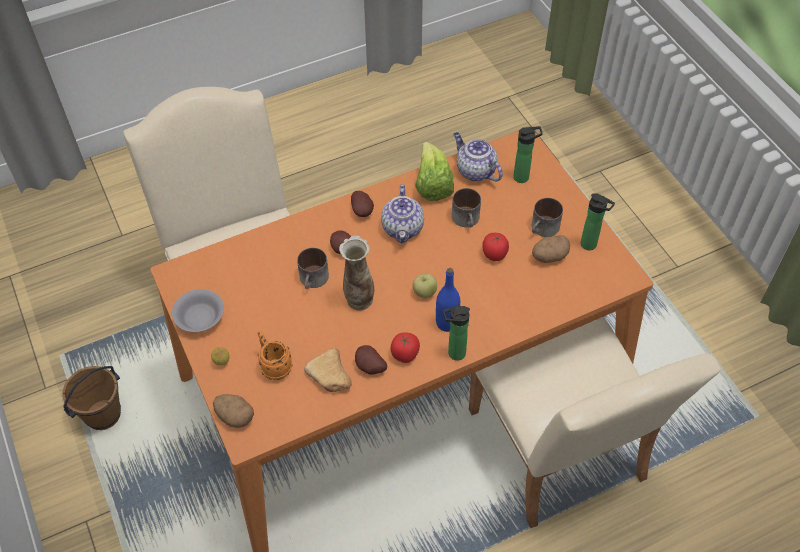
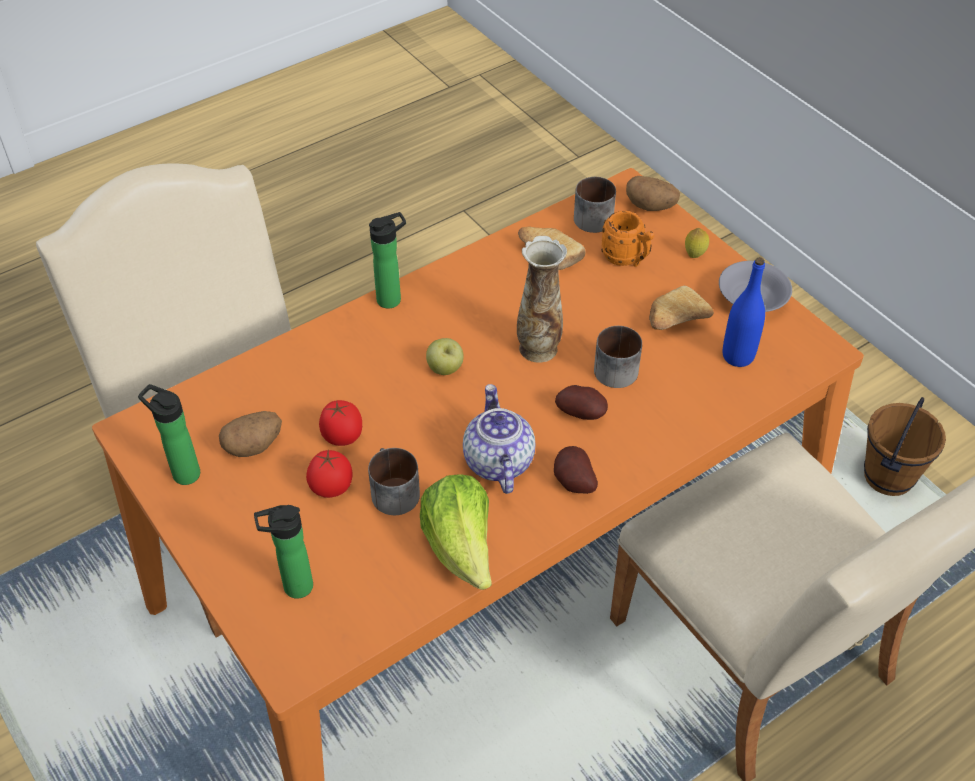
camera: 170 degrees right, 5 degrees down
potato [355,345,387,375] -> none
tomato [391,332,420,363] -> tomato moved to [306,450,353,498]
blue bottle [436,268,460,332] -> blue bottle moved to [723,257,765,367]
teapot [453,132,503,182] -> none
mug [532,198,563,237] -> mug moved to [574,177,616,233]
none -> bread [649,286,714,330]

